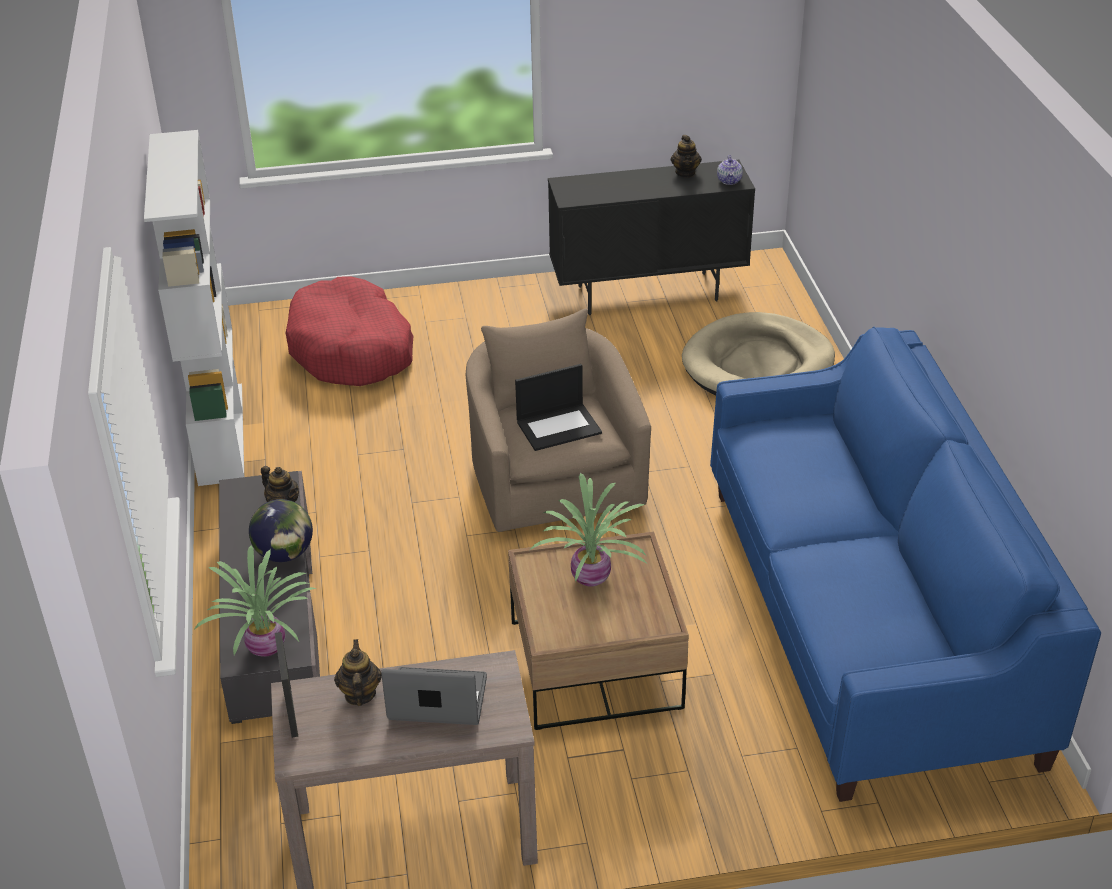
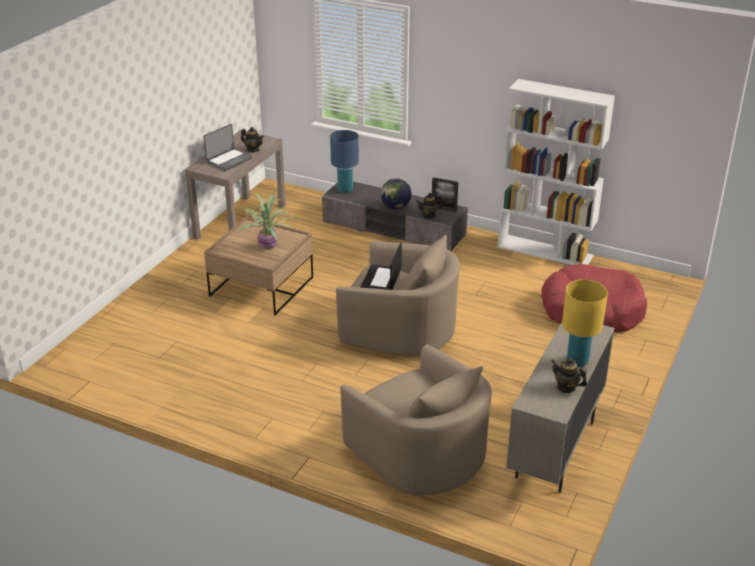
camera: 125 degrees right, 5 degrees down
potted plant [194,546,317,657] -> blue table lamp [330,130,359,193]
picture frame [275,632,298,738] -> picture frame moved to [432,177,458,212]
black cabinet [548,160,755,315] -> beige cabinet [506,322,614,493]
beige dog bed [682,312,835,395] -> beige armchair [340,345,492,496]
blue sofa [710,326,1101,802] -> none
teapot [717,155,743,185] -> none
none -> yellow table lamp [562,279,608,367]

